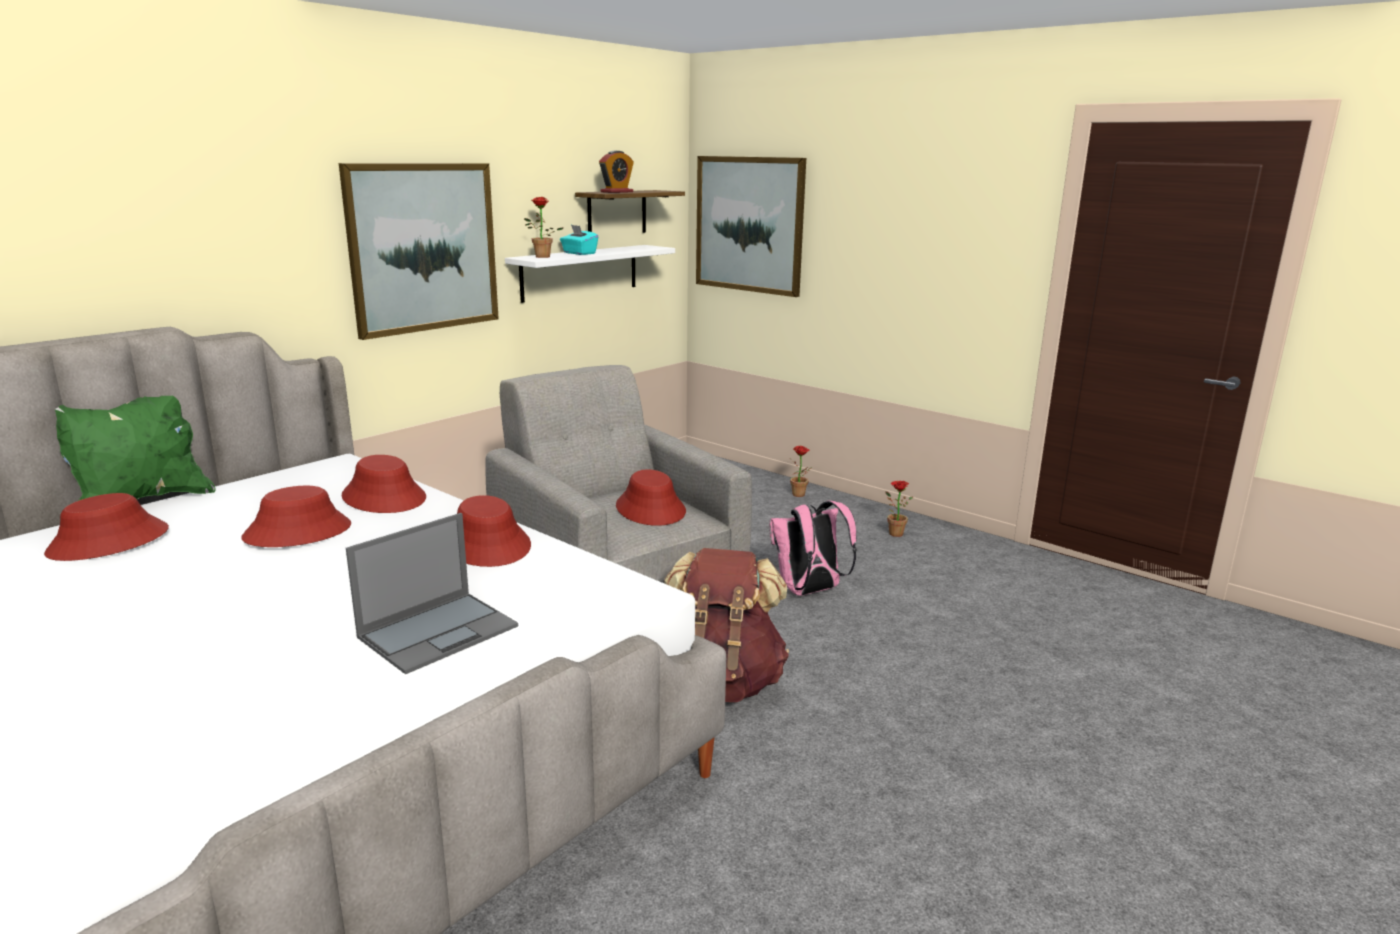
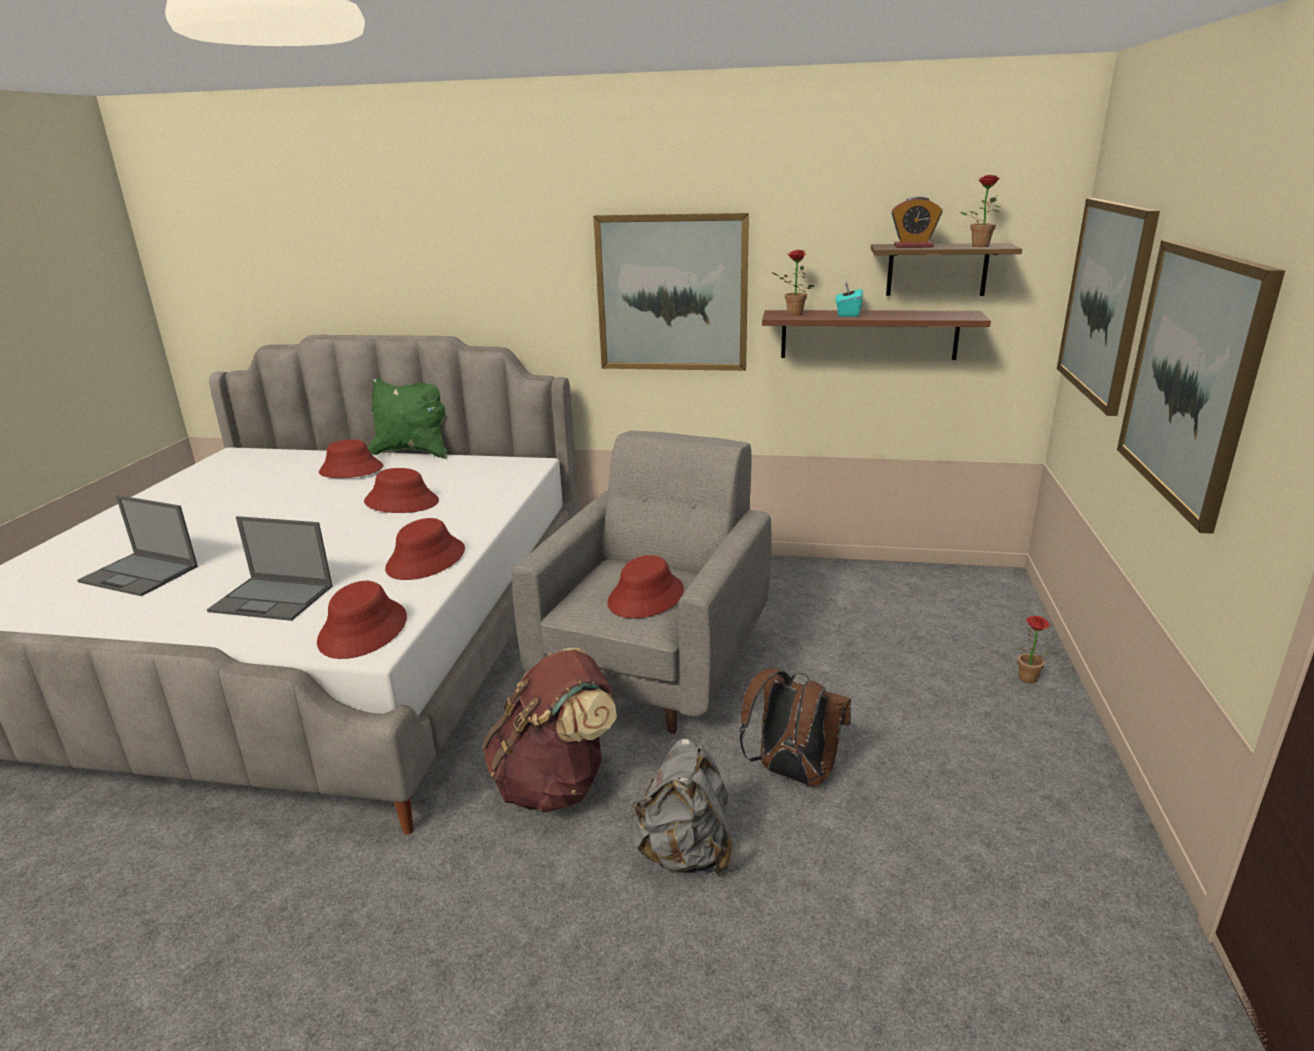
camera: 60 degrees right, 5 degrees up
red hat [342,455,426,513] -> red hat moved to [317,581,407,659]
white shelf [505,245,675,303] -> brown shelf [762,310,991,360]
pink backpack [769,501,857,596] -> brown backpack [740,668,851,787]
potted plant [885,481,913,537] -> potted plant moved to [960,175,1001,247]
none -> laptop [77,495,198,596]
none -> grey backpack [631,739,732,876]
none -> picture [1117,240,1285,534]

